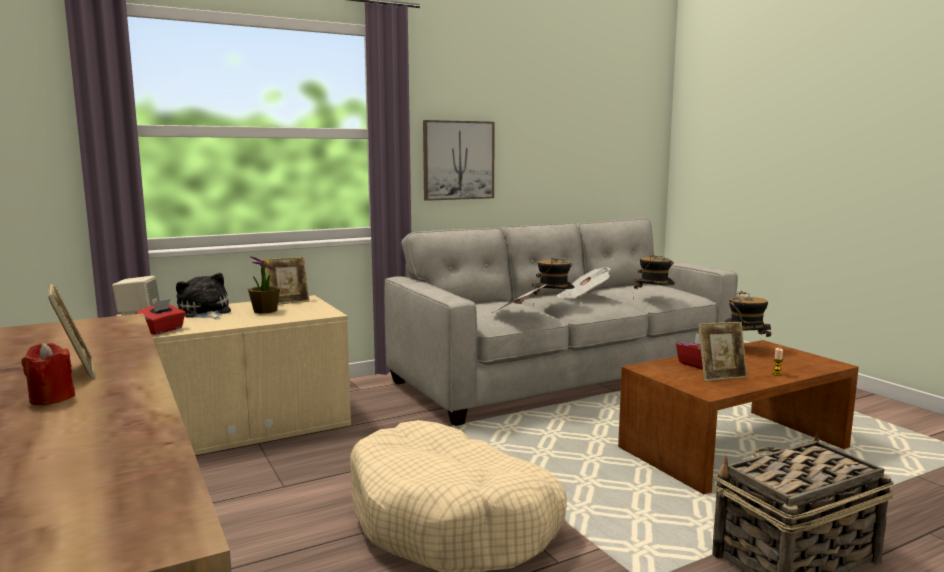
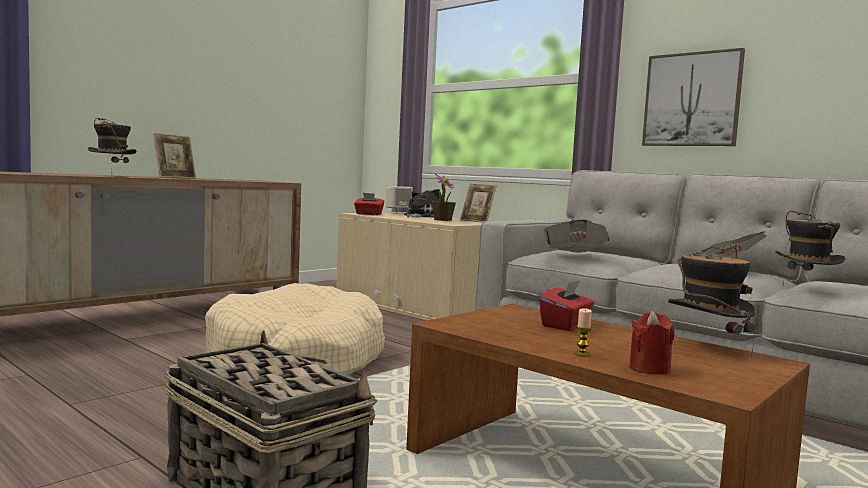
camera: 70 degrees right, 5 degrees down
red candle [22,343,75,405] -> red candle moved to [629,311,674,375]
hat [532,258,575,307] -> hat moved to [88,117,137,174]
picture frame [698,322,748,381] -> none

